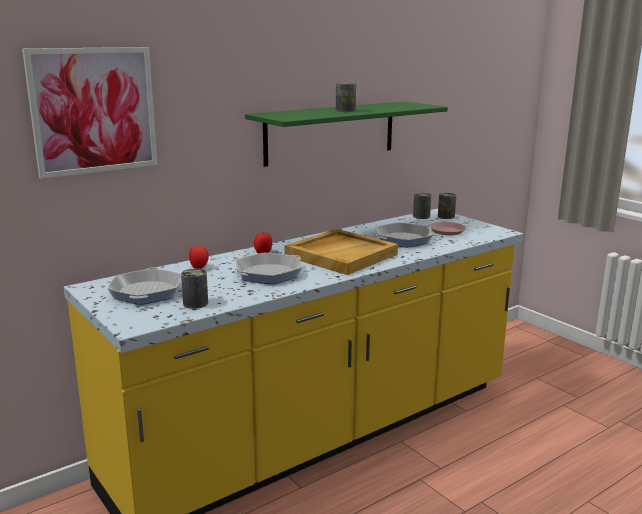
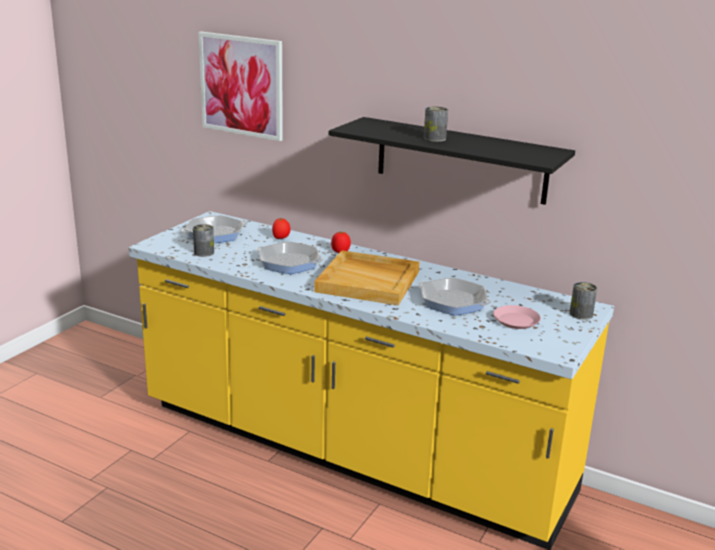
camera: 65 degrees right, 5 degrees up
green shelf [245,101,448,167] -> black shelf [329,117,575,205]
can [413,193,431,219] -> none

